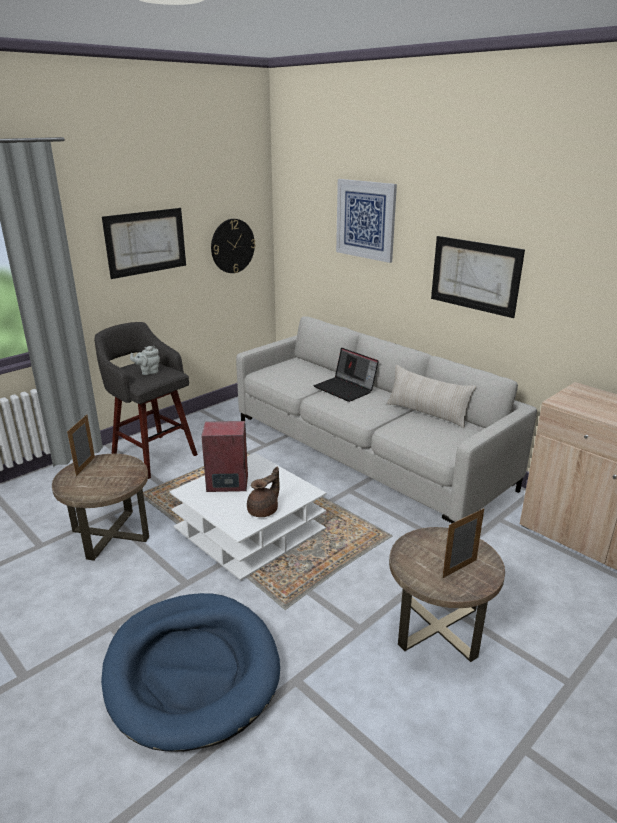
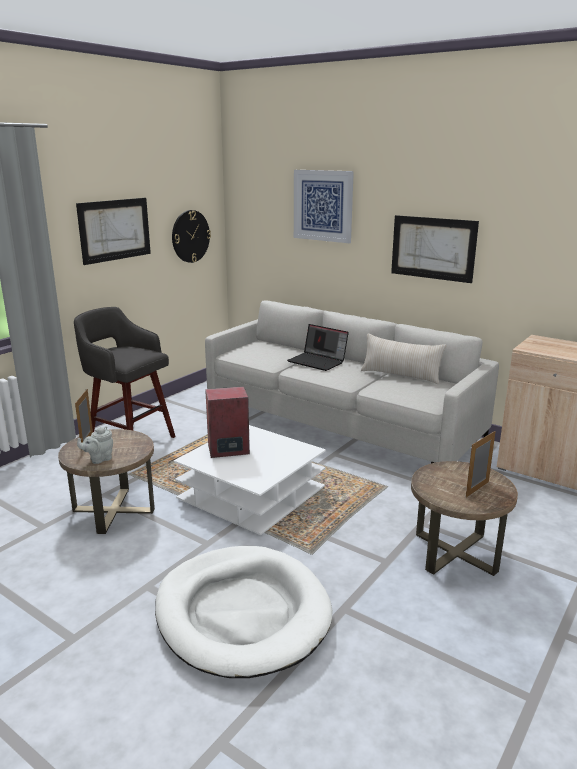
camera: 10 degrees left, 5 degrees down
blue dog bed [101,593,280,752] -> white dog bed [155,546,333,678]
grey teapot [130,346,160,375] -> grey teapot moved to [77,427,113,464]
brown teapot [247,467,280,517] -> none

